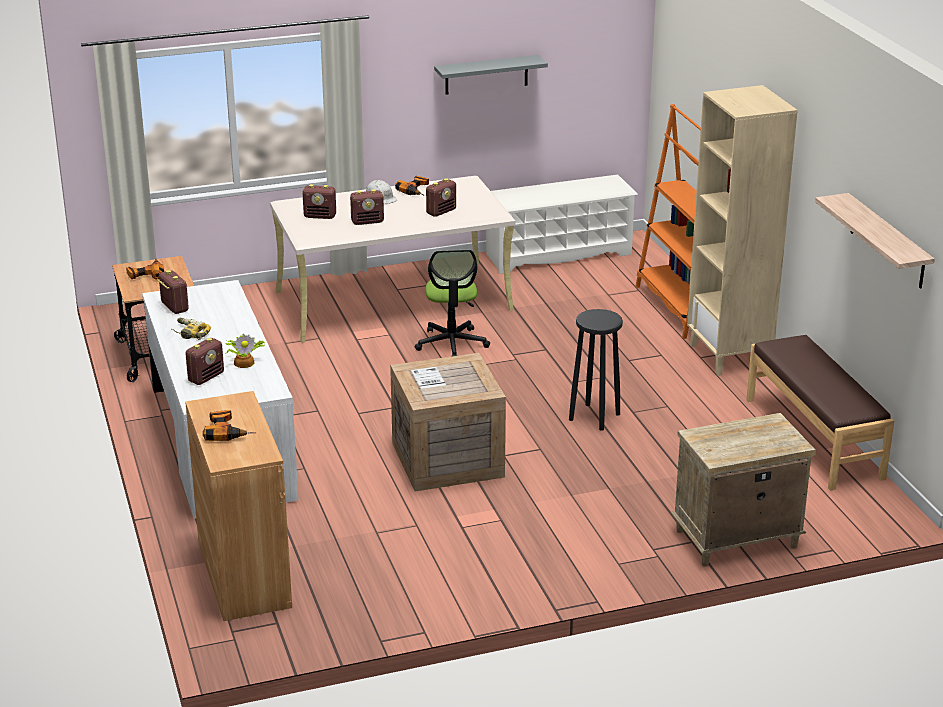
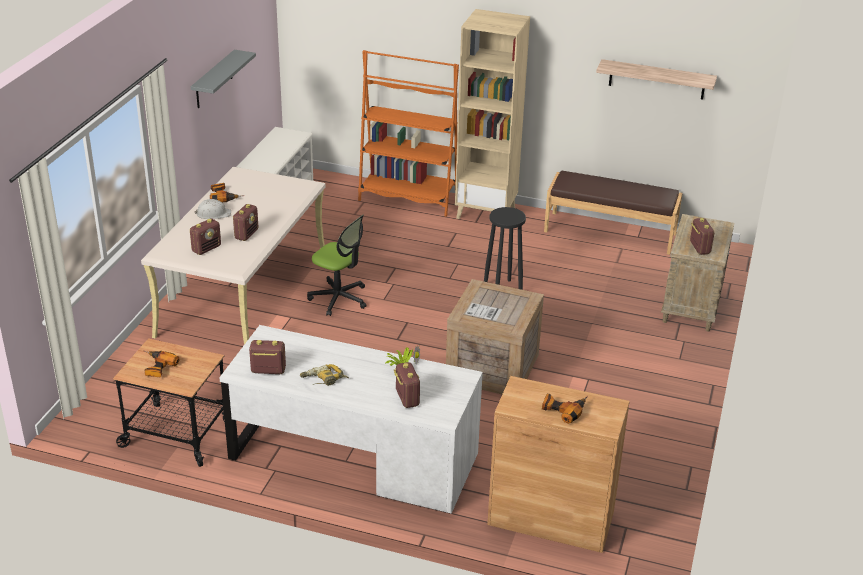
camera: 55 degrees left, 5 degrees up
radio [426,178,456,217] -> radio moved to [690,218,714,255]

